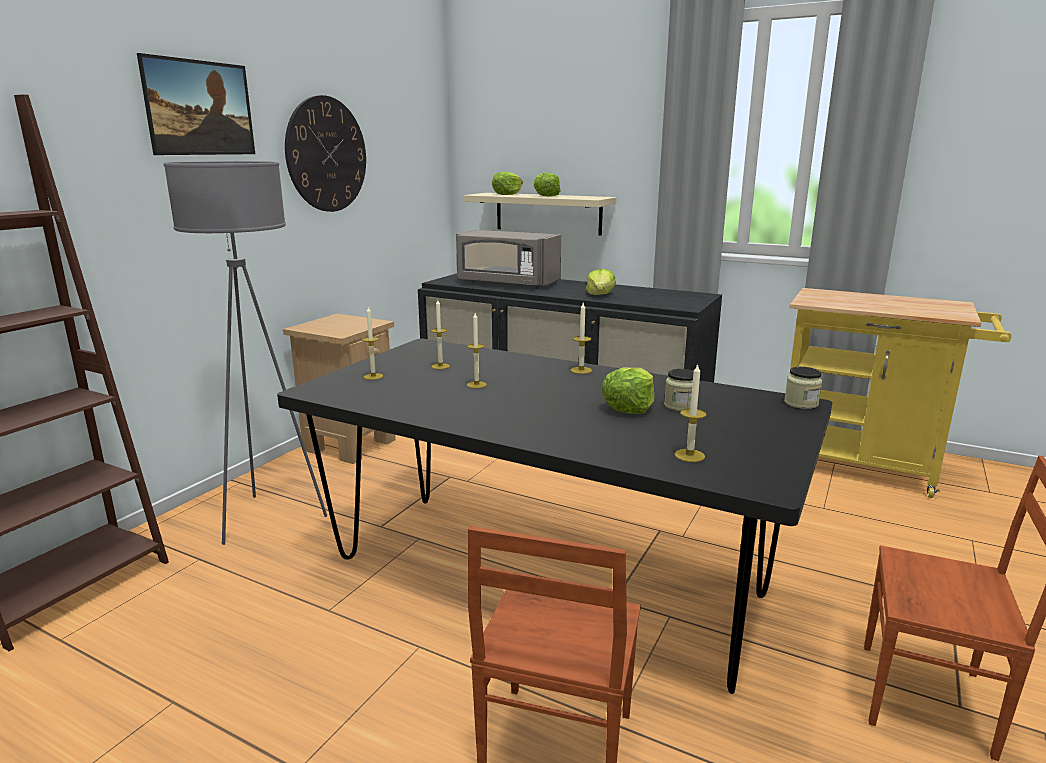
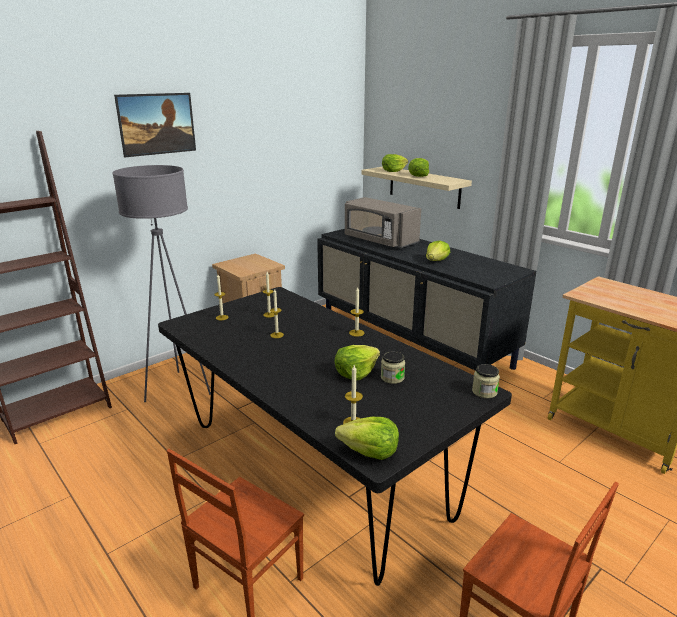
camera: 20 degrees right, 5 degrees up
wall clock [285,95,366,212] -> none
none -> lettuce [335,417,399,460]

